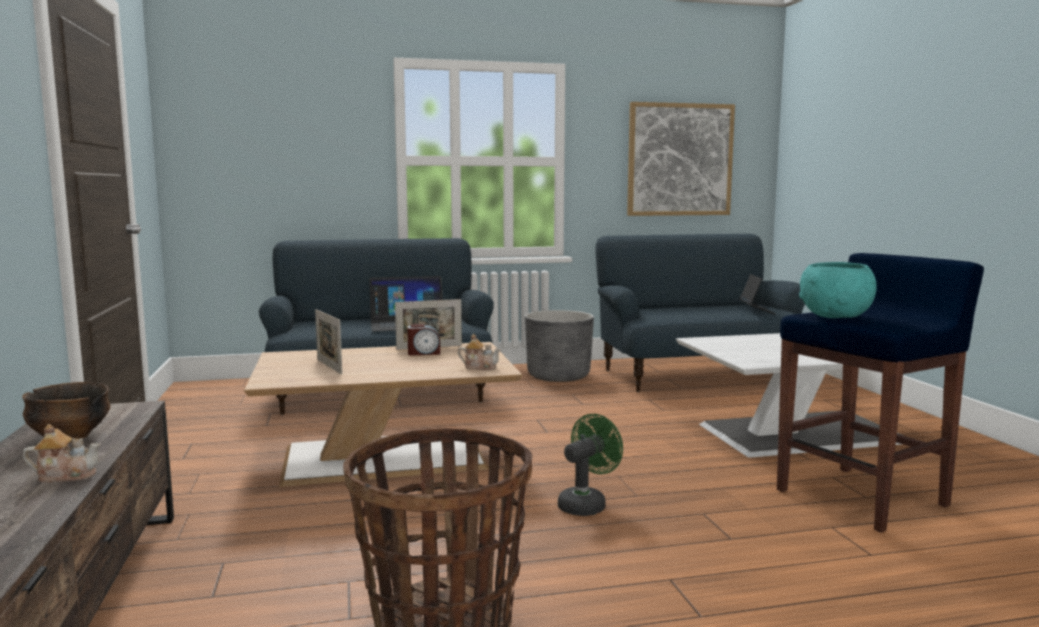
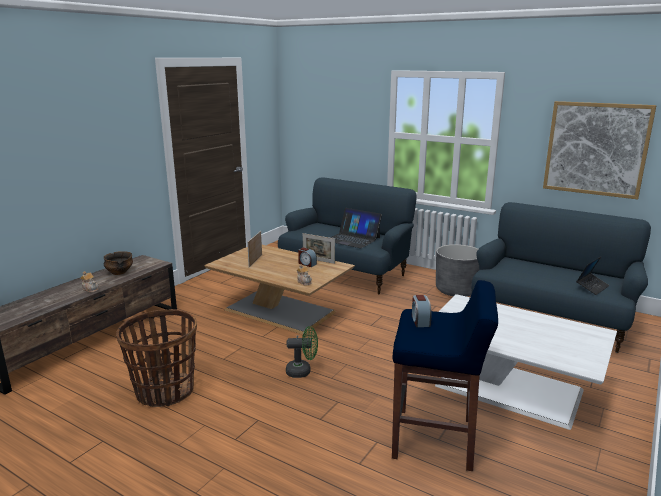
camera: 45 degrees right, 10 degrees up
turquoise bowl [799,262,877,318] -> alarm clock [412,295,432,327]

